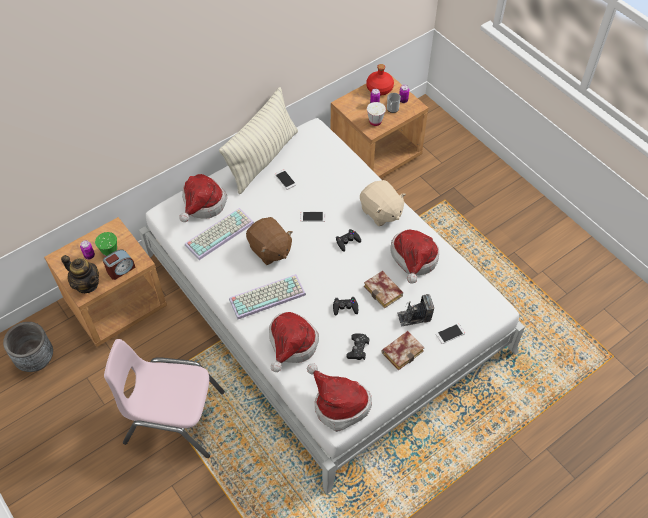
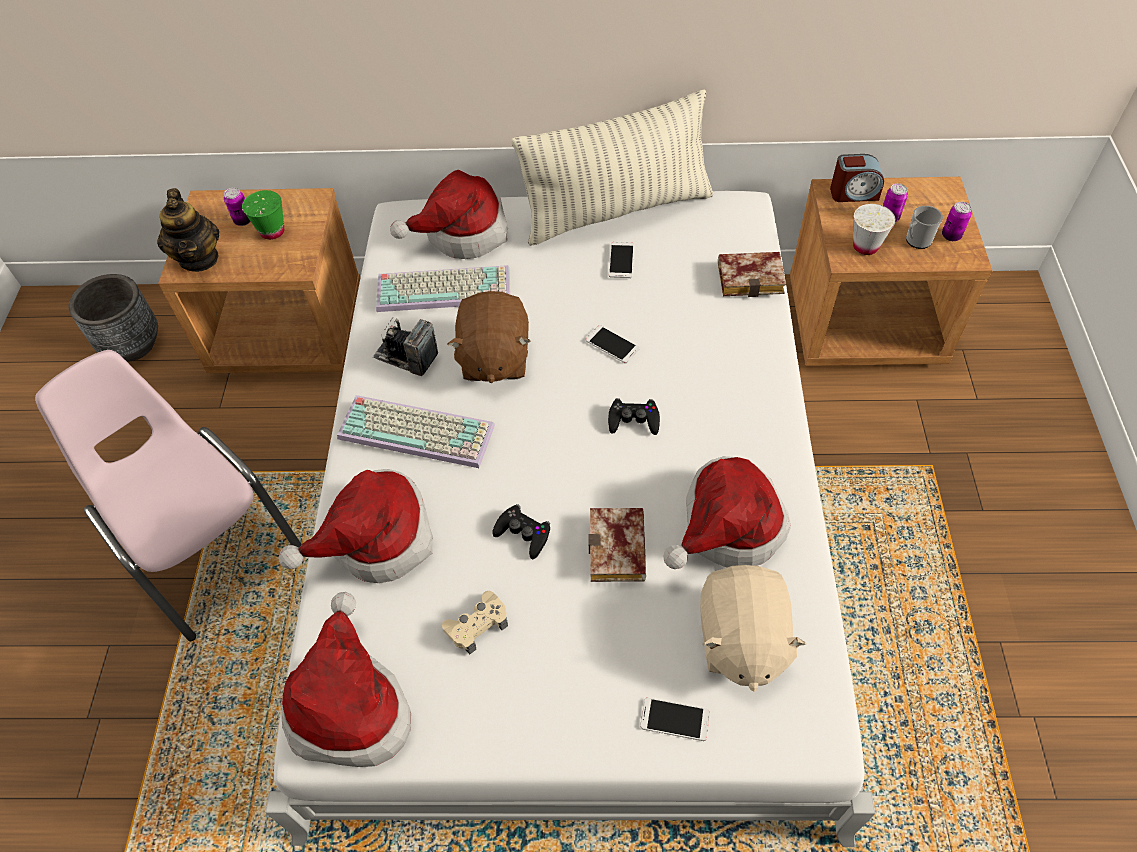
camera: 40 degrees right, 0 degrees up
alarm clock [103,249,136,280] -> alarm clock moved to [830,154,884,202]
black game controller [346,333,369,360] -> beige game controller [442,591,508,654]
beige plush toy [360,180,406,226] -> beige plush toy moved to [700,565,807,692]
red bottle [366,64,394,95] -> none
book [382,331,425,371] -> book moved to [718,252,786,297]
camera [397,294,434,326] -> camera moved to [373,317,438,376]

